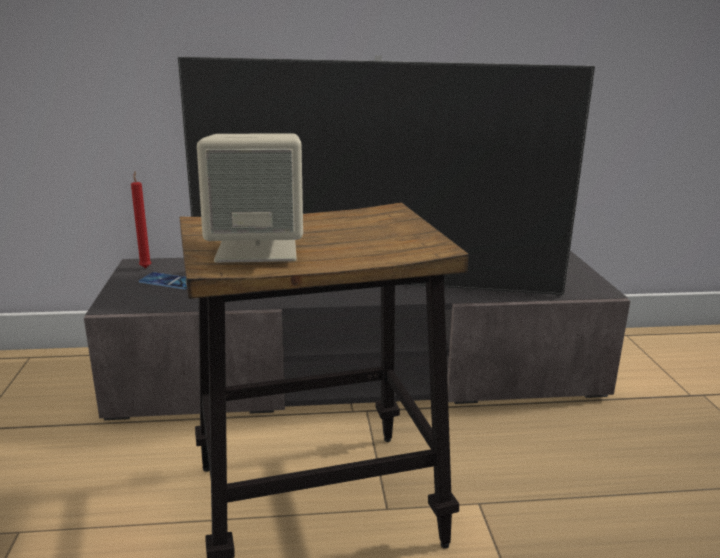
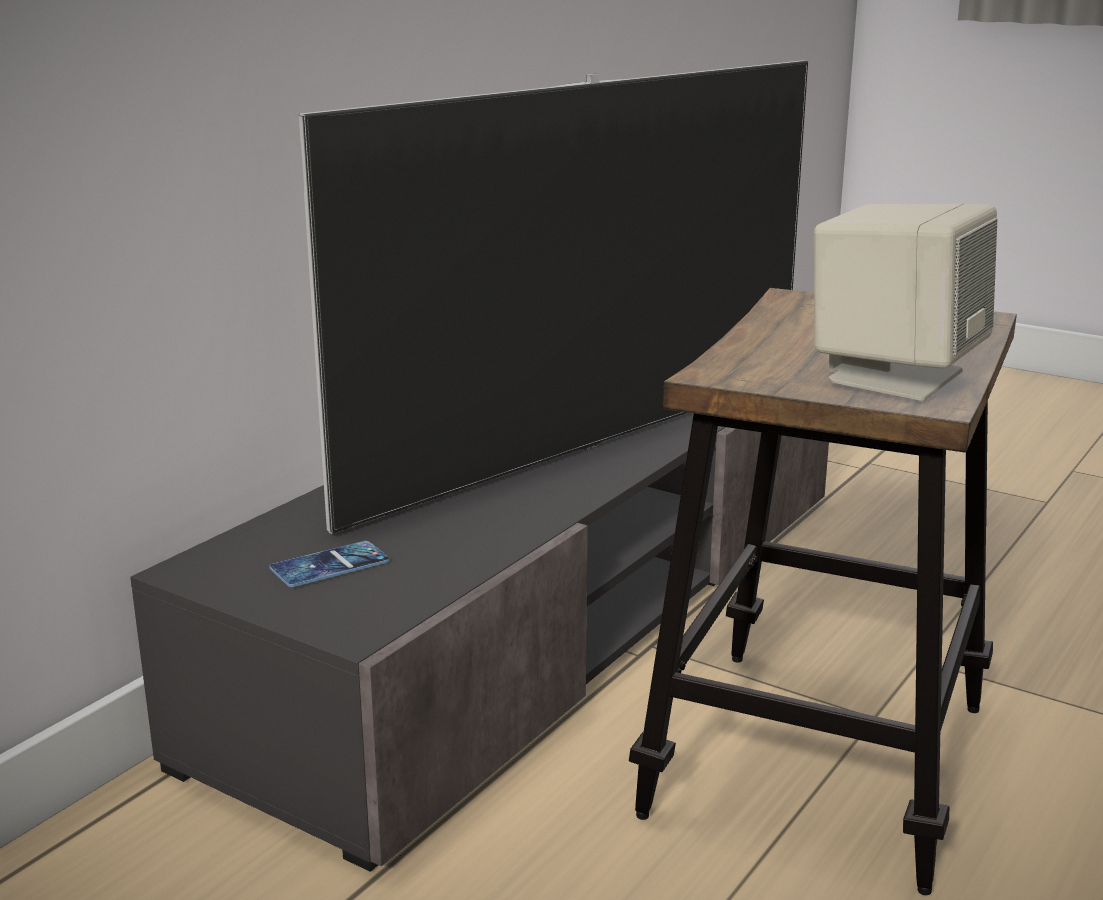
camera: 50 degrees left, 0 degrees up
red candle [131,171,151,268] -> none

